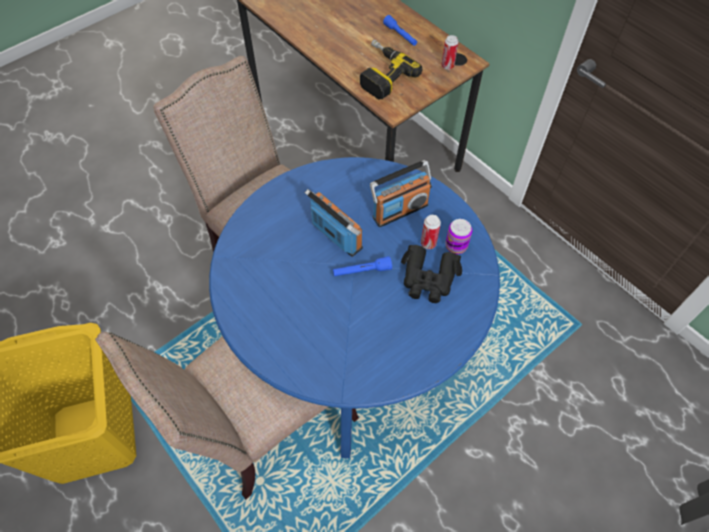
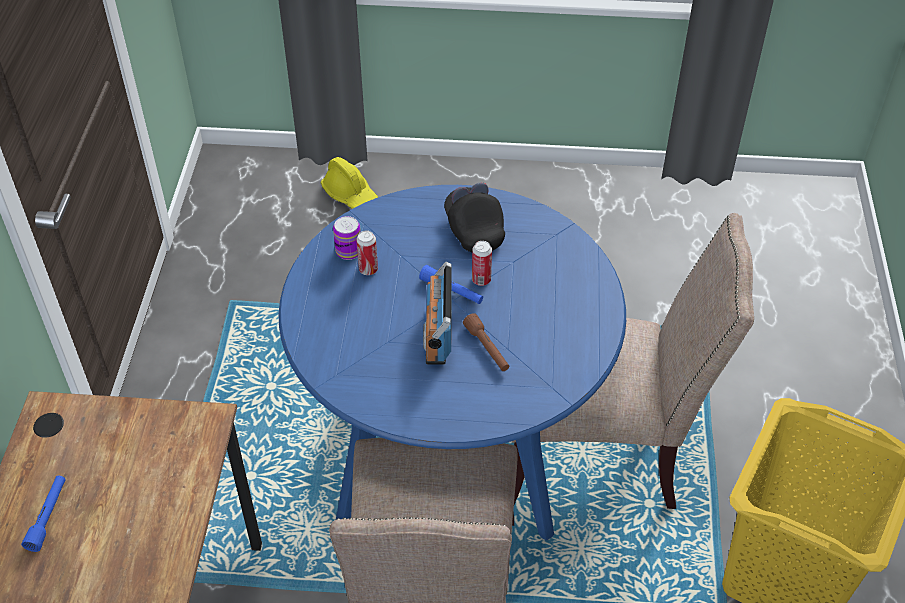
camera: 135 degrees left, 10 degrees down
power drill [360,40,422,100] -> none
radio [370,160,432,227] -> none
black binoculars [401,245,462,303] -> none
can [441,35,459,70] -> can moved to [472,241,492,286]
none -> yellow hard hat [321,157,378,209]
none -> black cap [444,183,505,252]
none -> brown flashlight [463,313,509,371]

